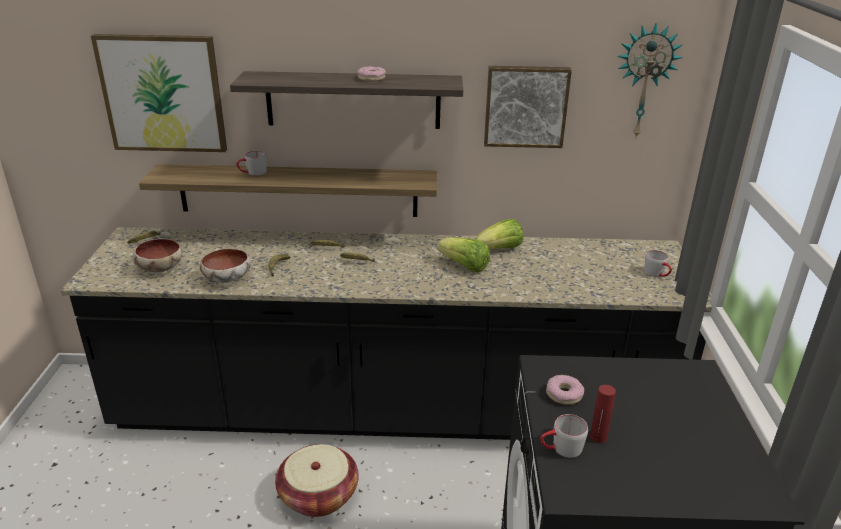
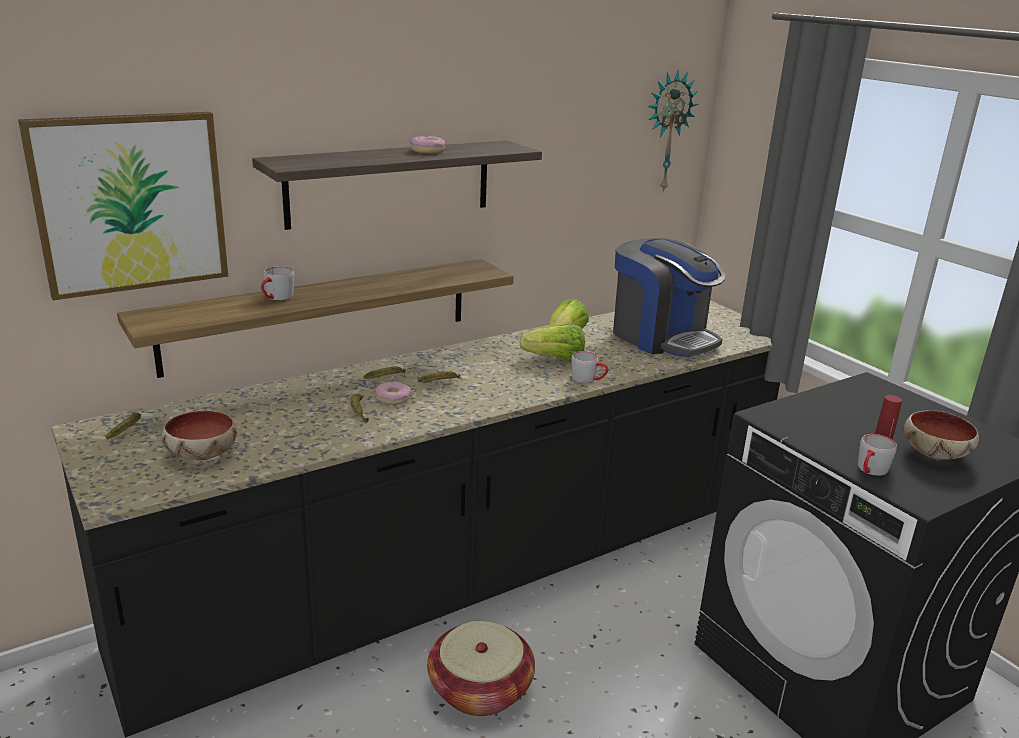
camera: 35 degrees left, 5 degrees down
bowl [200,249,251,282] -> bowl moved to [903,410,979,460]
picture [484,66,572,148] -> none
donut [546,375,584,405] -> donut moved to [376,381,411,405]
grey mug [644,250,672,277] -> grey mug moved to [571,351,608,383]
none -> coffee machine [613,238,726,357]

